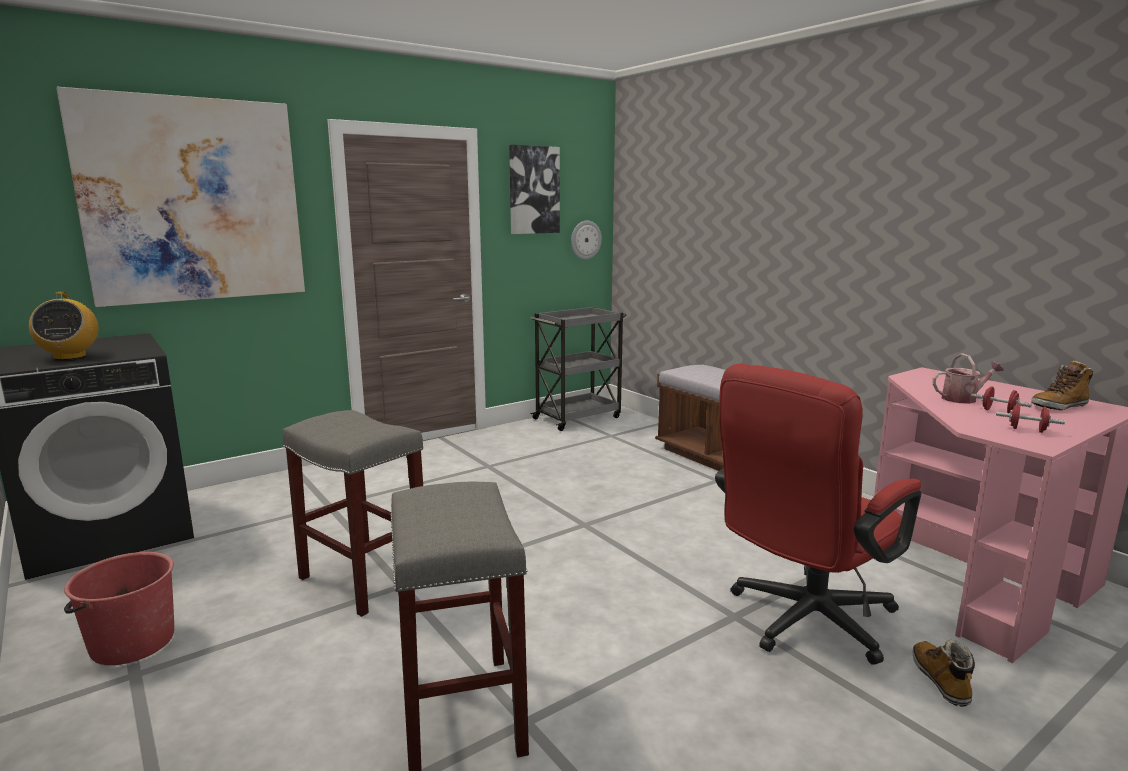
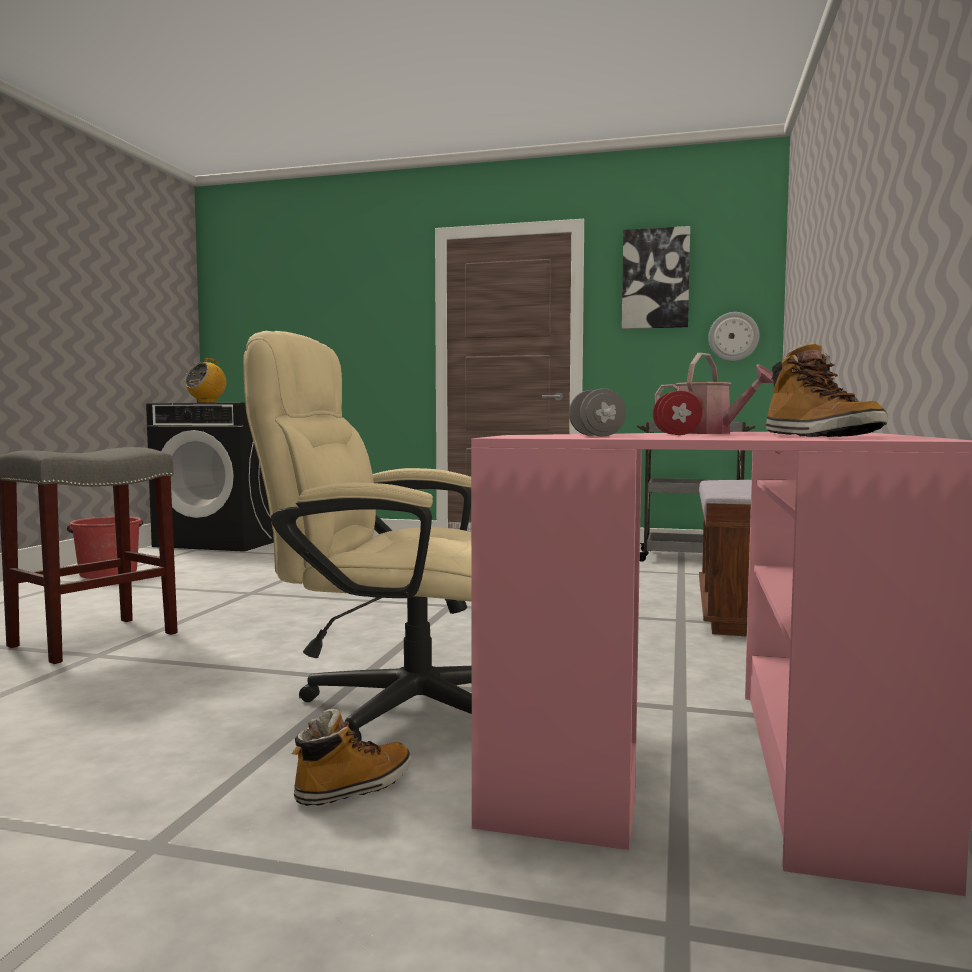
camera: 50 degrees right, 10 degrees down
picture [57,87,305,307] -> none
grey stool [282,410,423,617] -> none
red office chair [715,364,921,665] -> beige office chair [243,331,472,741]
red dumbbell [996,403,1065,433] -> grey dumbbell [569,388,626,437]
boot [1031,360,1093,410] -> boot turned 135 degrees counterclockwise [765,342,888,437]

